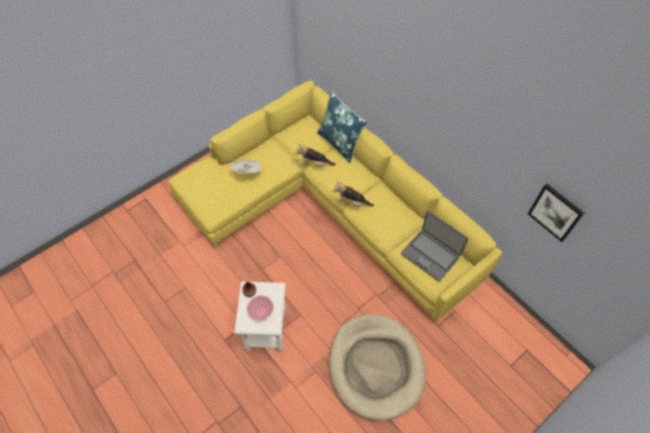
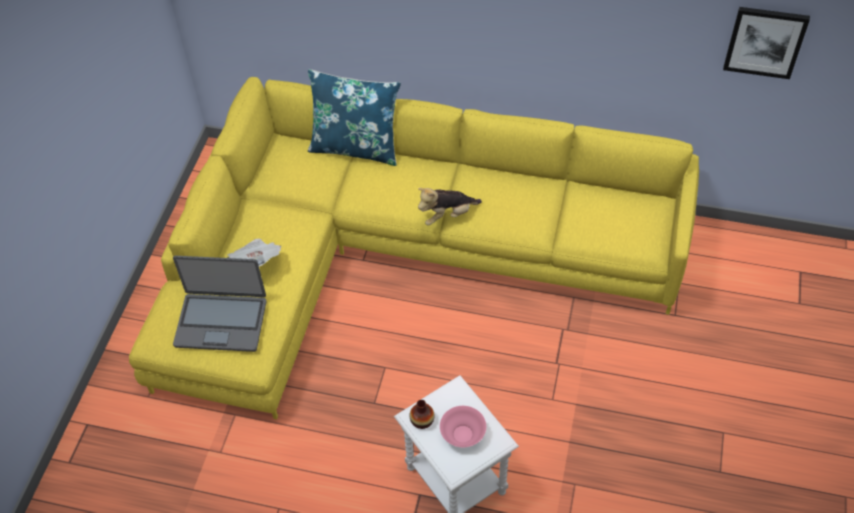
camera: 35 degrees left, 5 degrees down
plush toy [294,143,336,166] -> none
beige dog bed [329,314,426,420] -> none
laptop [401,211,468,281] -> laptop moved to [173,256,267,352]

